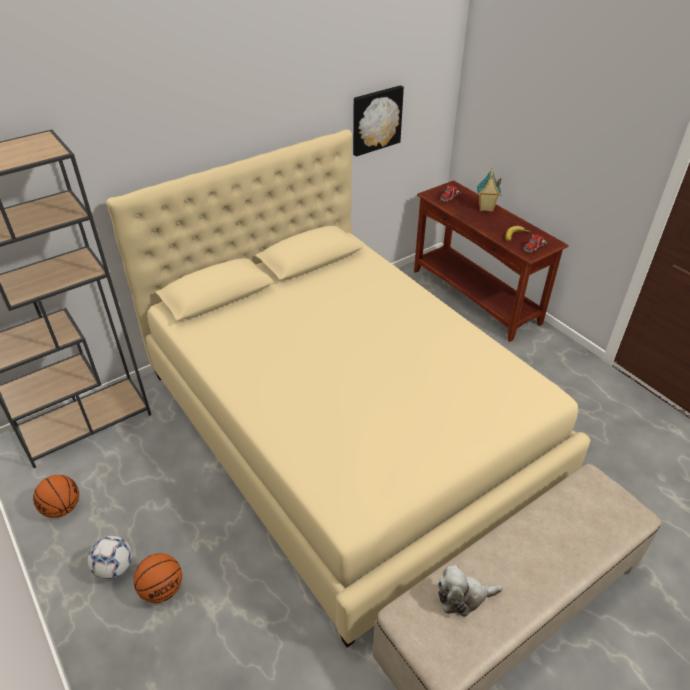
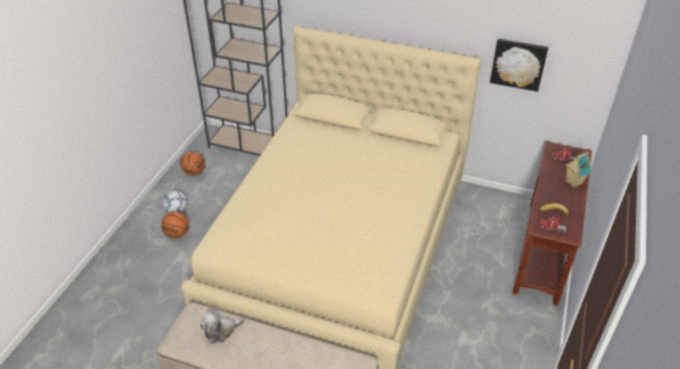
camera: 55 degrees right, 0 degrees up
plush toy [437,565,503,617] -> plush toy turned 75 degrees counterclockwise [200,312,244,344]

